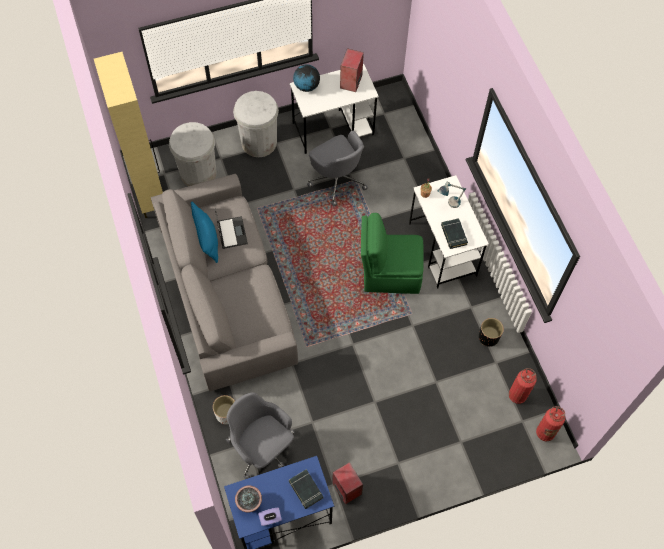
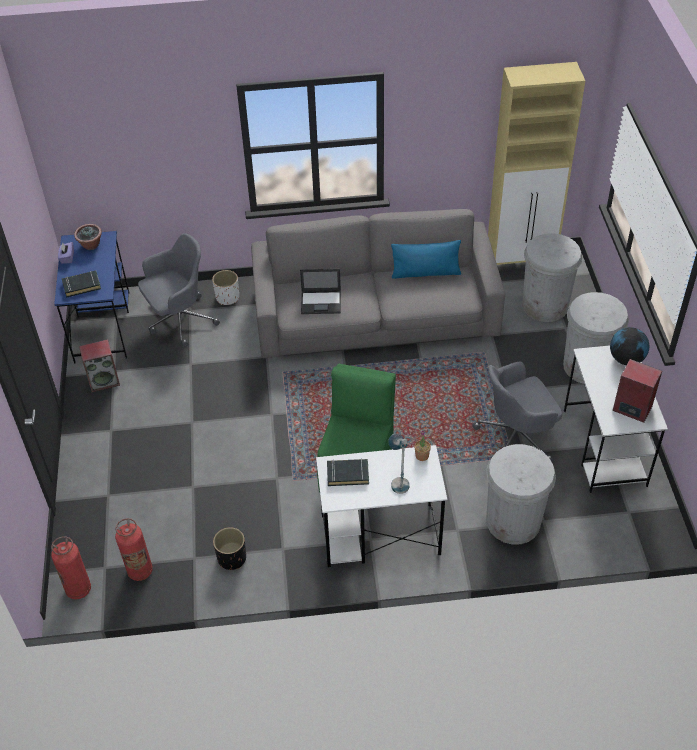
camera: 105 degrees right, 15 degrees down
laptop [215,208,248,249] -> laptop moved to [300,269,341,314]
none -> white trash can [486,444,556,544]

